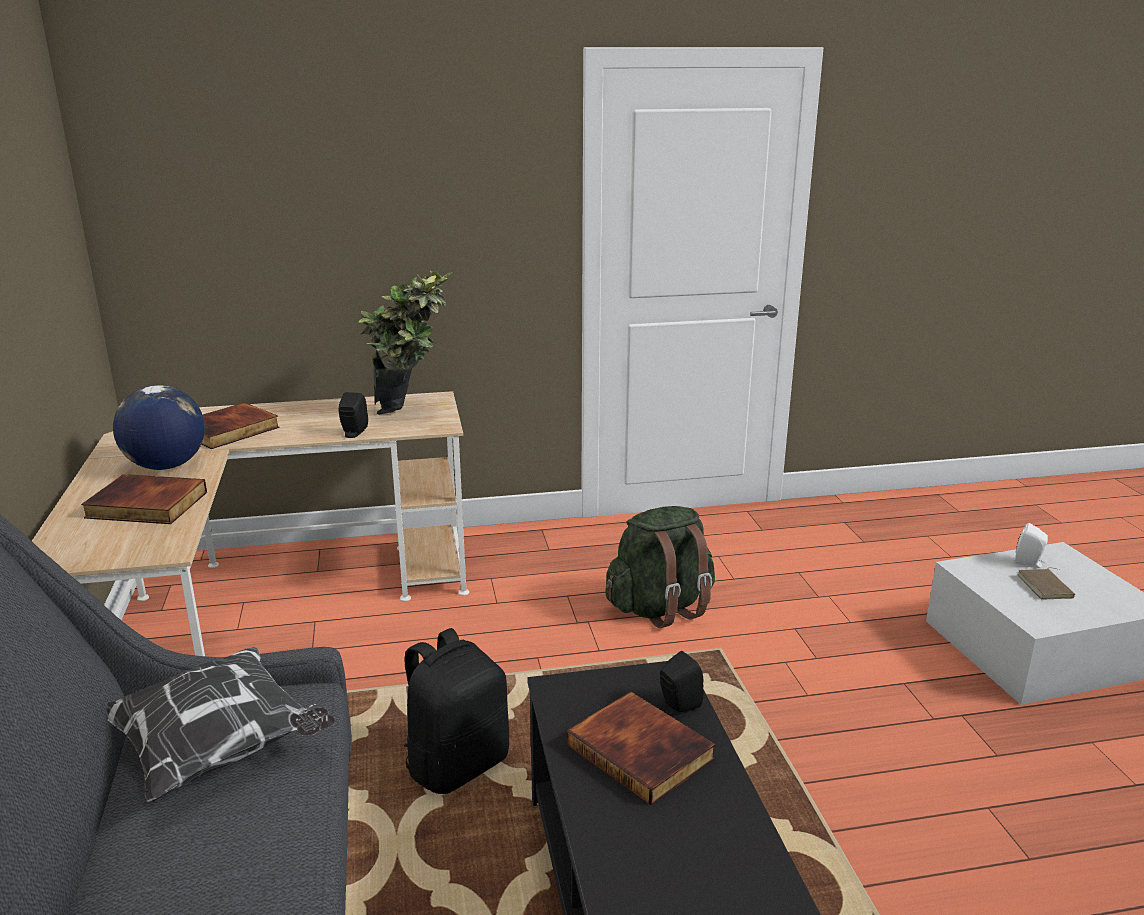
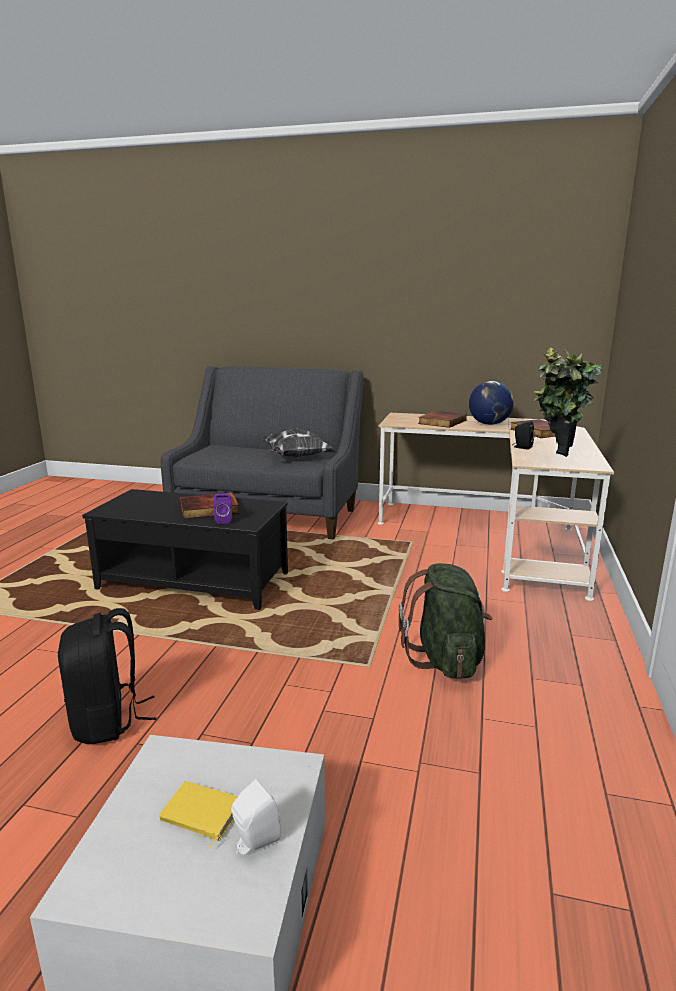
camera: 115 degrees right, 5 degrees down
black backpack [404,628,509,794] -> black backpack moved to [58,608,157,744]
black speaker [660,651,704,716] -> purple speaker [213,493,232,524]
brown book [1017,567,1075,599] -> yellow book [159,781,238,849]

